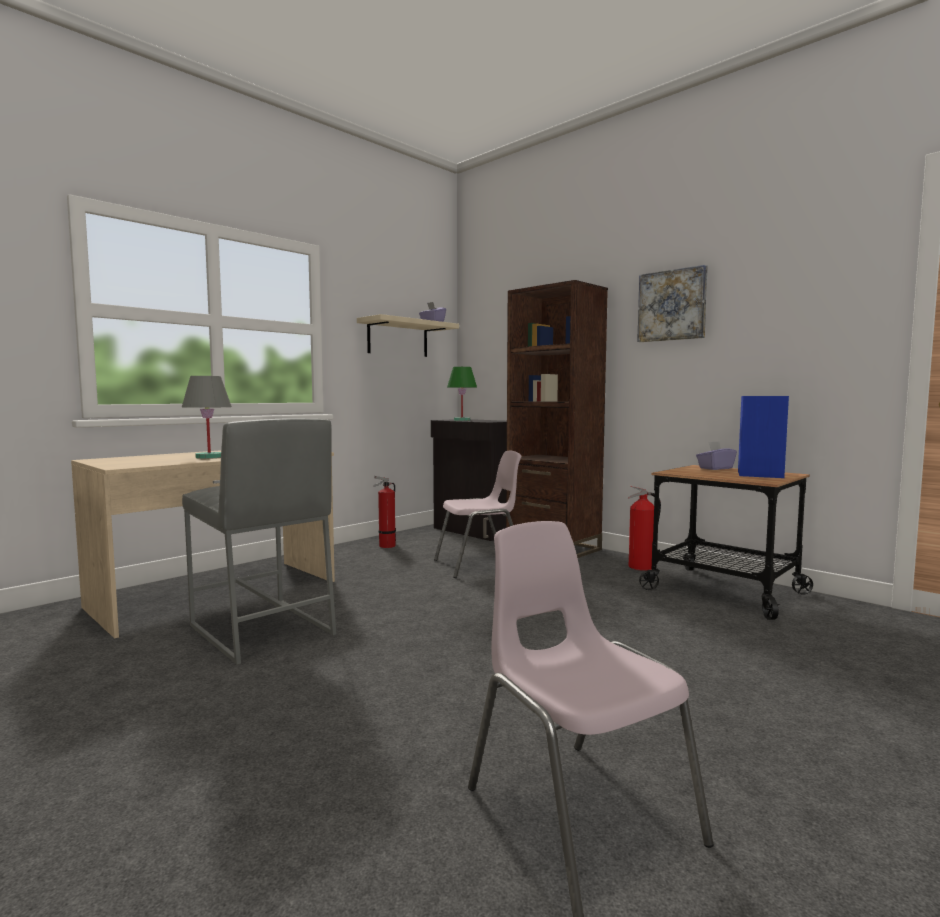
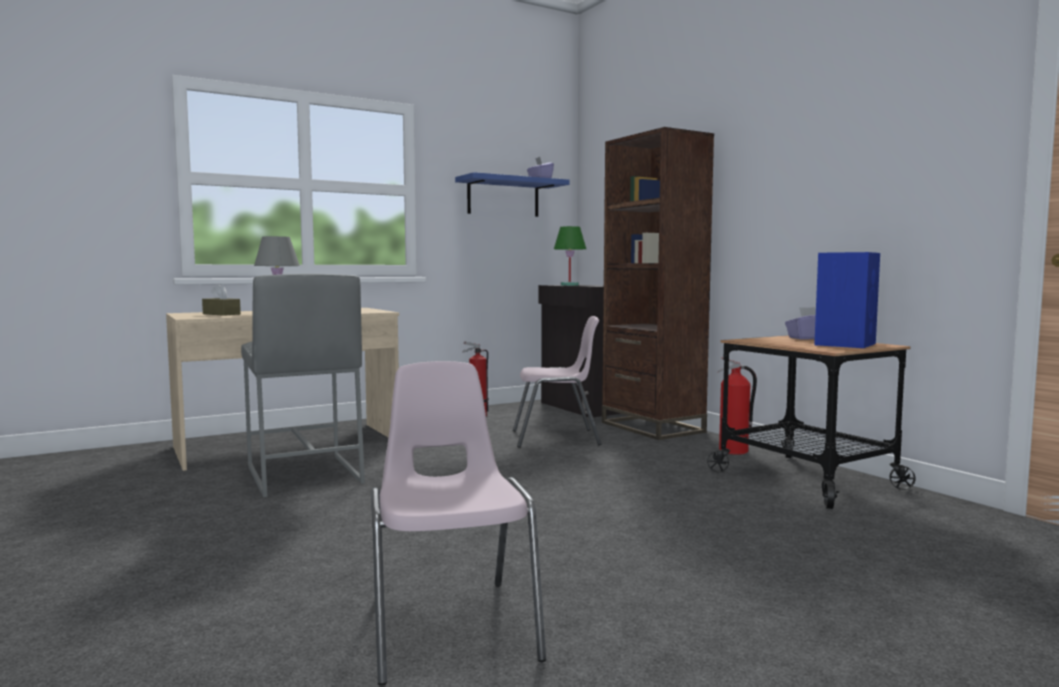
camera: 15 degrees right, 0 degrees up
beige shelf [357,314,459,357] -> blue shelf [455,172,569,217]
picture [637,265,708,342] -> none
none -> brown tissue box [202,284,241,316]

